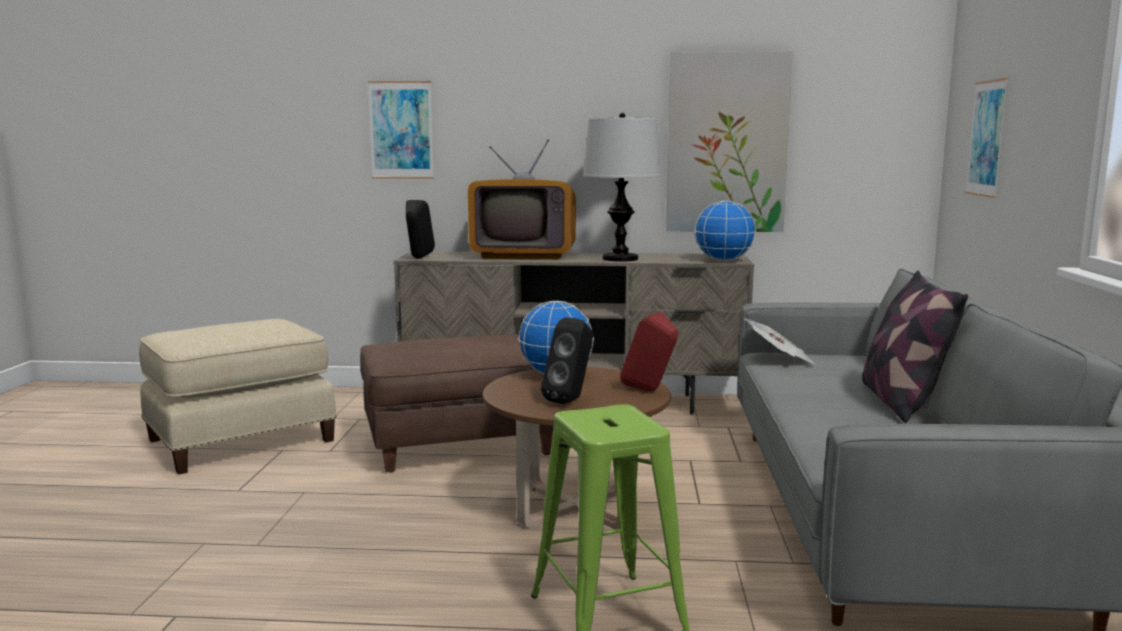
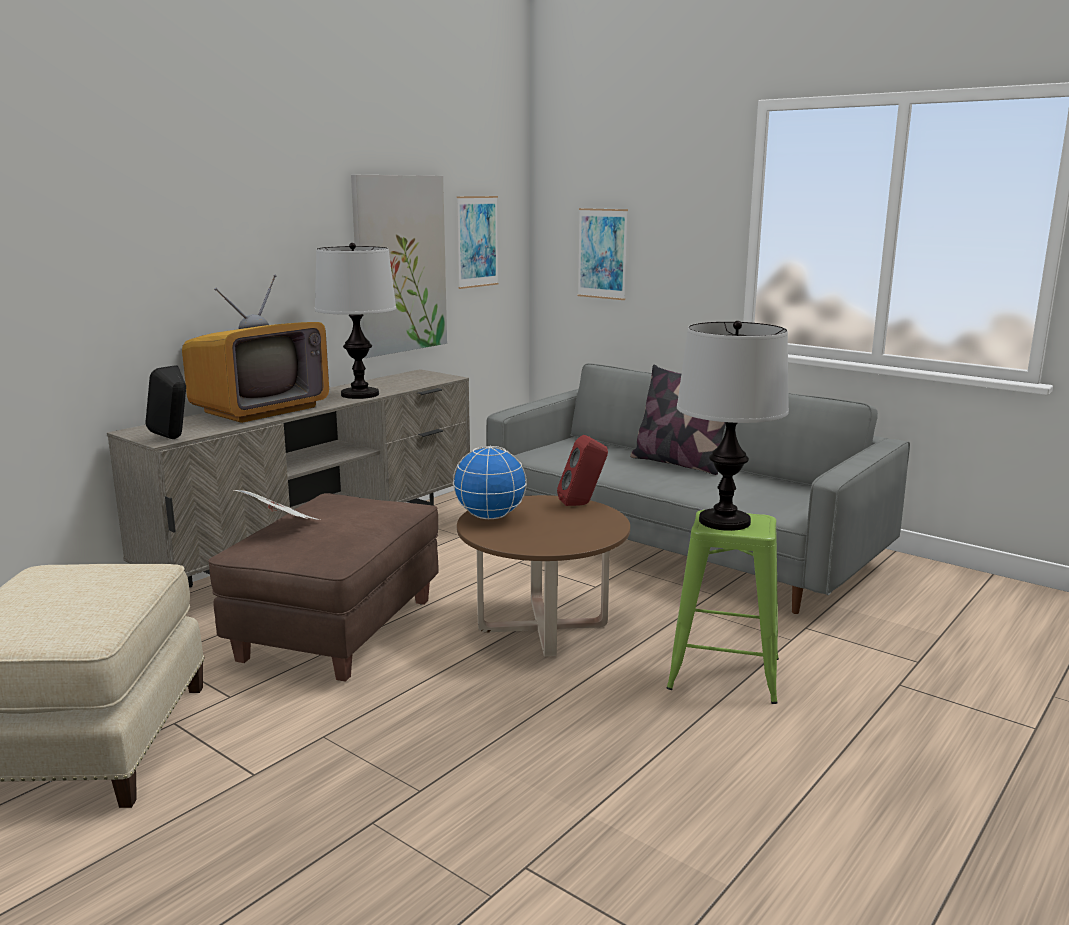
camera: 55 degrees left, 5 degrees up
picture [368,81,434,179] -> picture moved to [457,196,499,289]
black speaker [541,318,593,404] -> none
globe [695,201,756,261] -> none
newspaper [744,318,815,364] -> newspaper moved to [234,490,322,520]
none -> table lamp [677,321,789,531]

